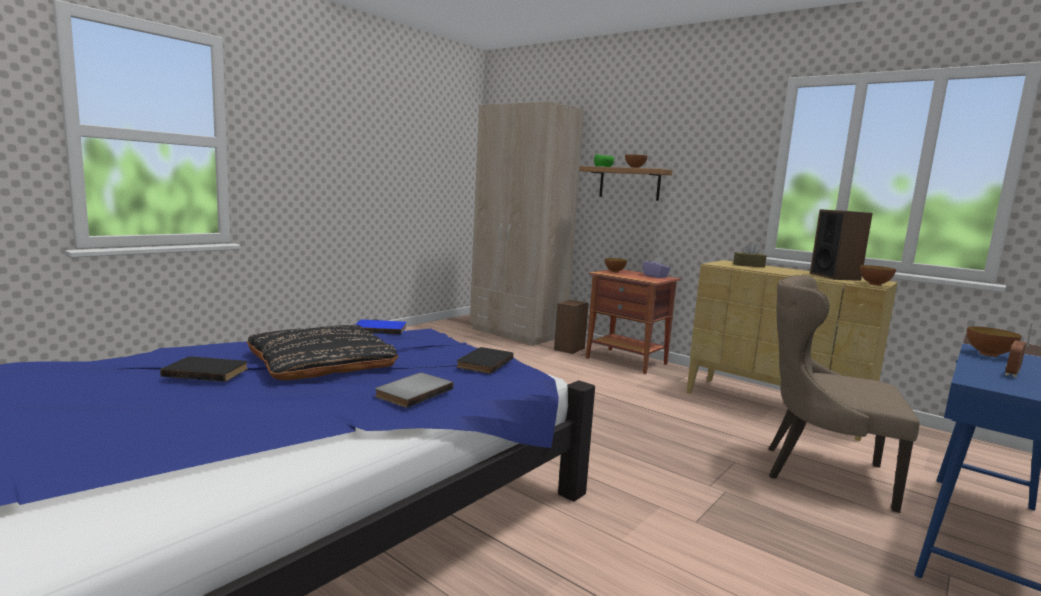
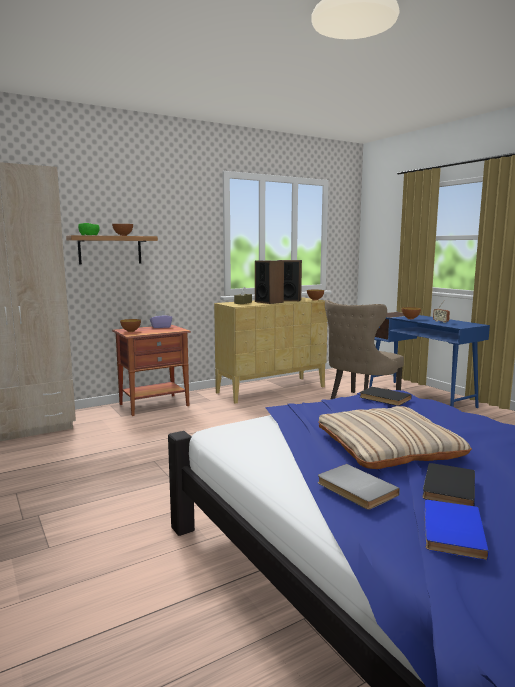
camera: 70 degrees left, 0 degrees up
black pillow [247,325,398,380] -> beige pillow [318,406,472,469]
blue book [355,320,406,335] -> blue book moved to [424,500,489,560]
grey book [375,373,453,408] -> grey book moved to [318,464,400,510]
speaker [554,300,589,354] -> speaker moved to [255,260,284,304]

